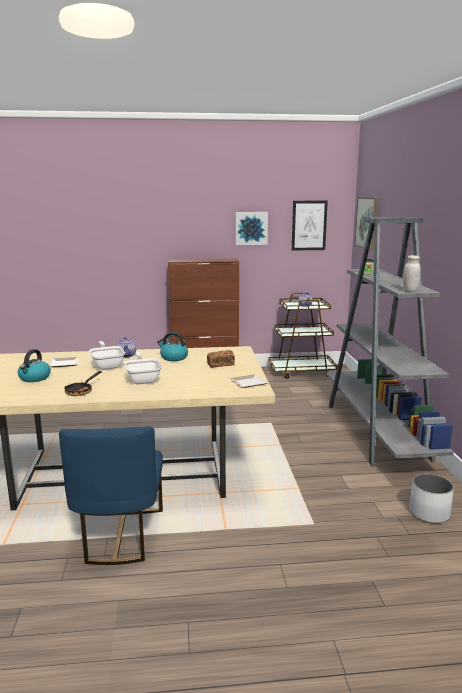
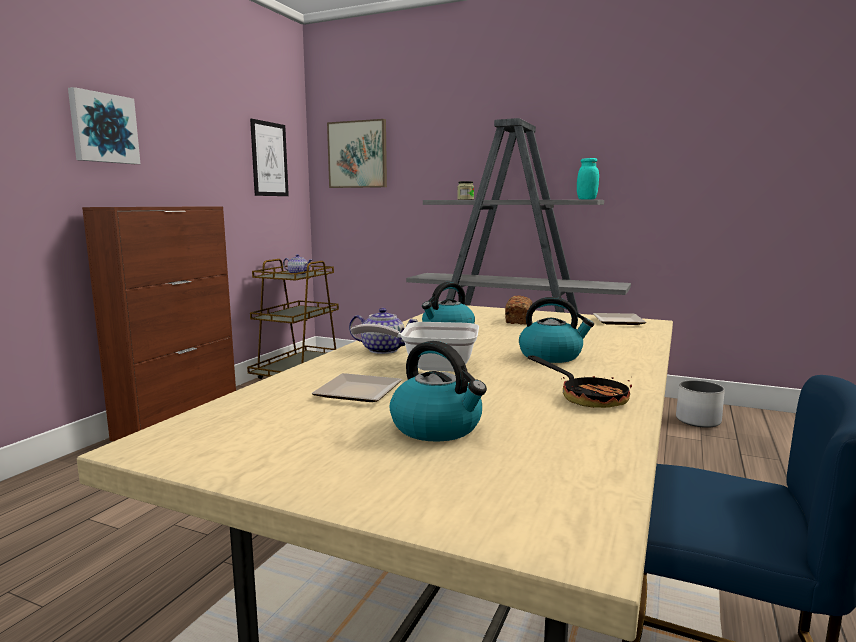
camera: 60 degrees left, 5 degrees down
frying pan [124,352,162,384] -> kettle [519,297,594,363]
picture [235,212,268,245] -> picture moved to [68,87,140,164]
white jar [403,255,420,292] -> turquoise jar [577,158,599,200]

